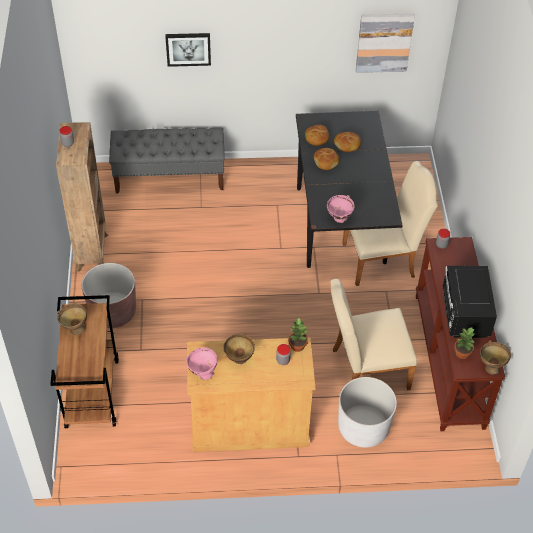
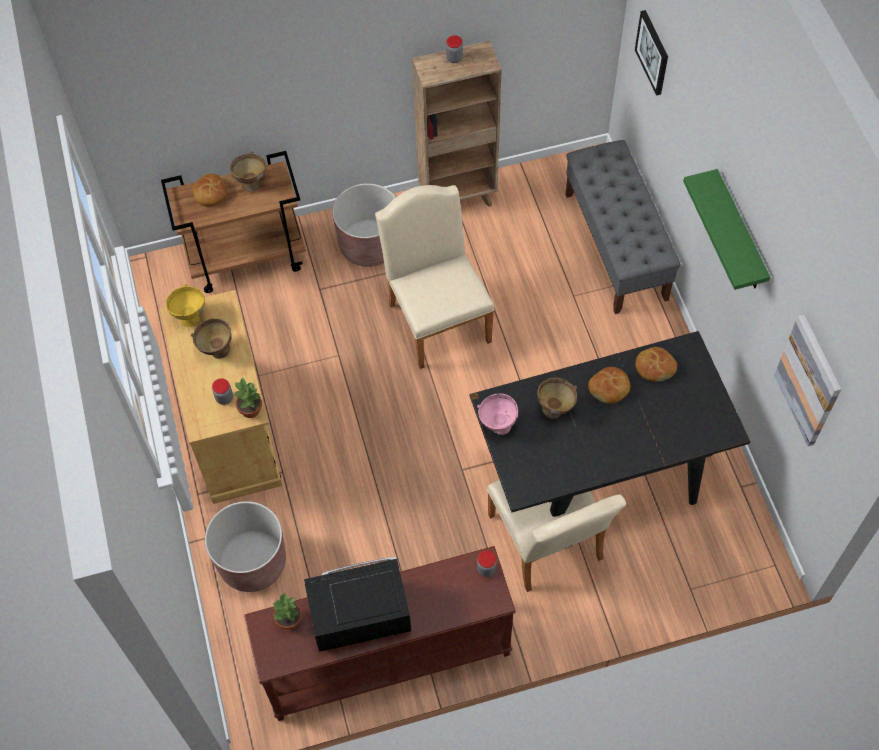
camera: 80 degrees right, 10 degrees up
picture [165,33,211,67] -> picture moved to [635,10,668,96]
pink bowl [185,347,218,380] -> yellow bowl [166,284,205,327]
beige chair [331,279,417,390] -> beige chair moved to [375,185,495,369]
bread [334,132,361,152] -> bread moved to [192,174,227,207]
white planter [338,377,397,448] -> brown planter [205,501,286,592]
brown bowl [480,340,511,374] -> brown bowl moved to [537,378,577,419]
none -> green shelf [683,169,770,290]

